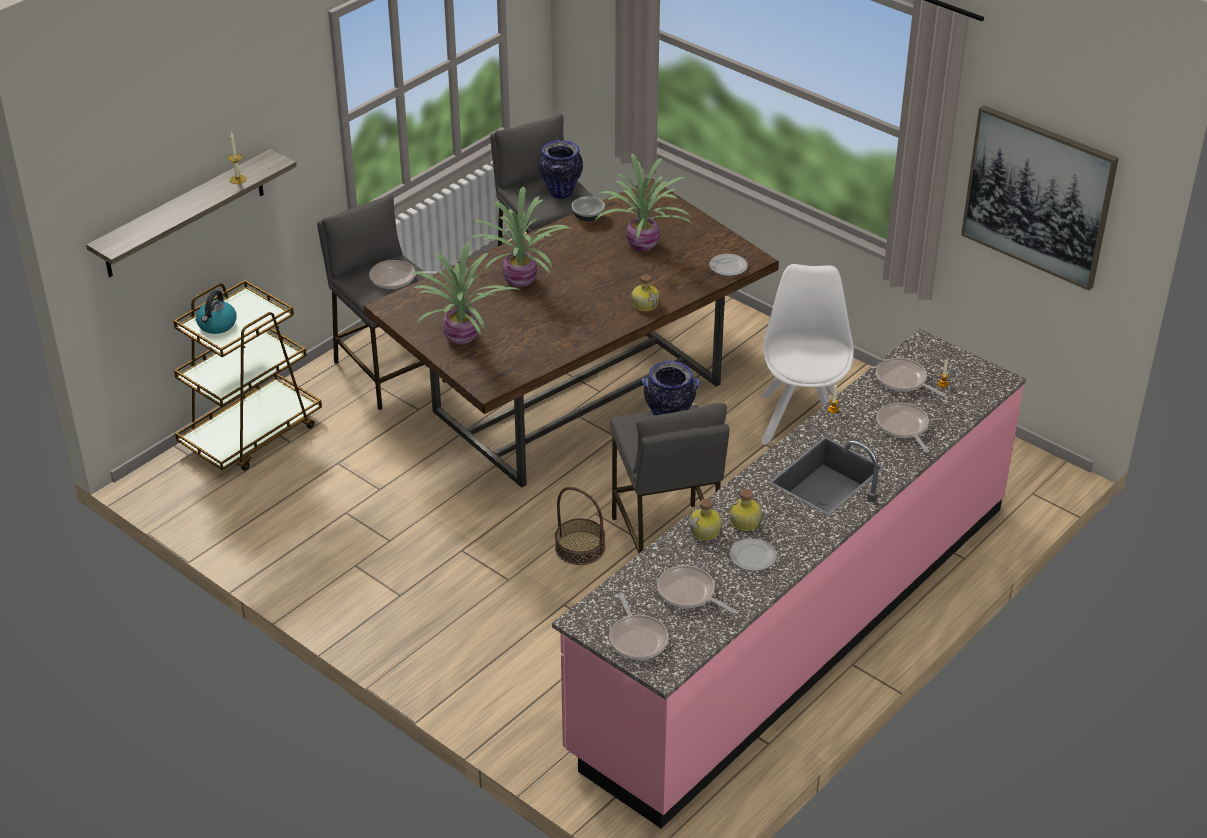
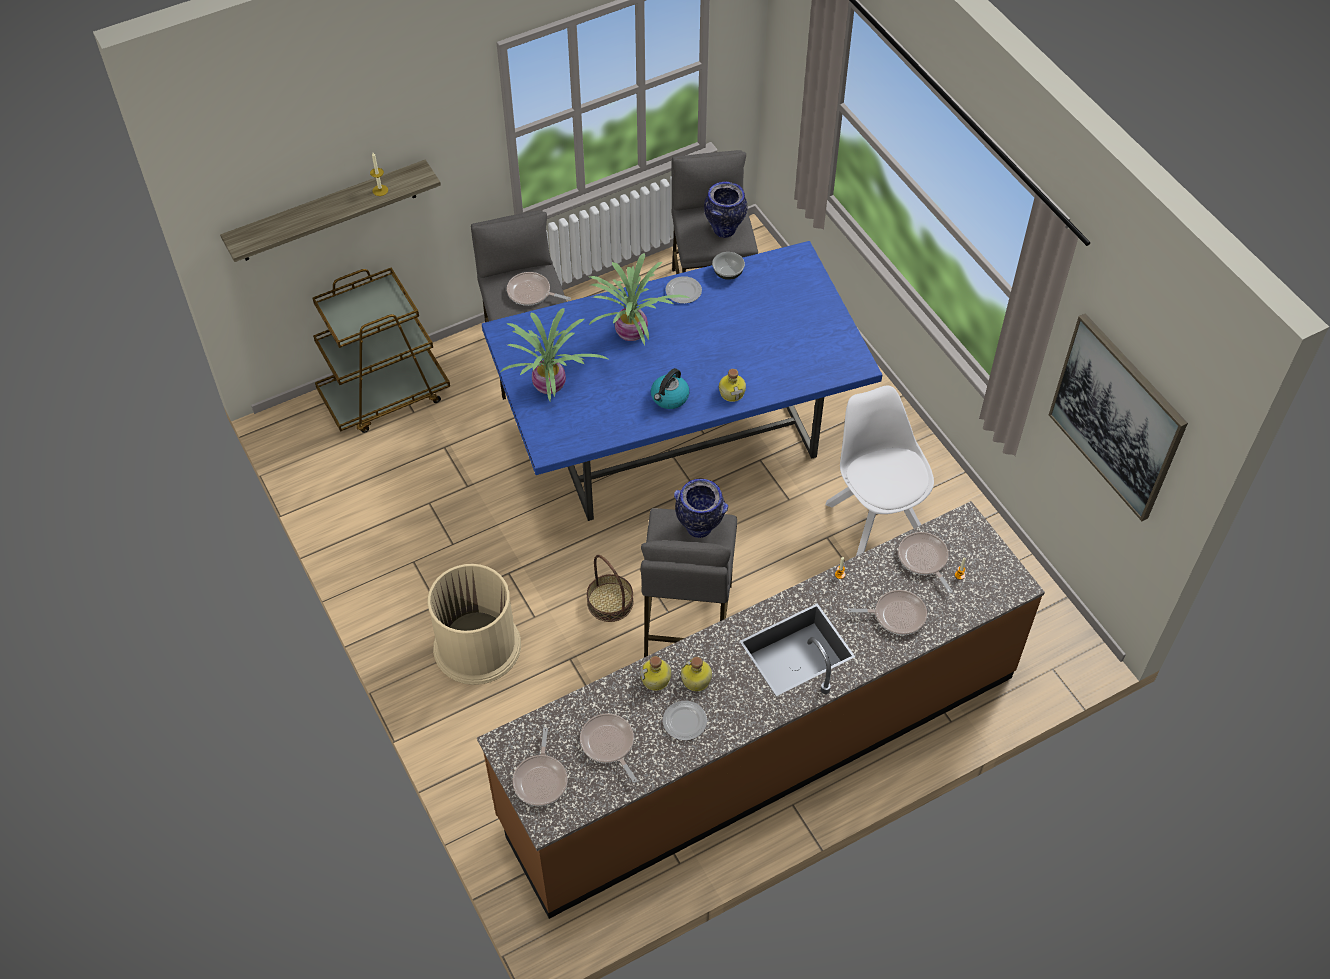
camera: 20 degrees right, 15 degrees up
kettle [196,290,237,334] -> kettle moved to [651,368,689,409]
brown dining table [363,179,779,488] -> blue dining table [482,241,882,521]
pink counter [552,329,1026,828] -> brown counter [477,501,1045,919]
potted plant [595,154,693,251] -> none
plate [709,254,748,276] -> plate moved to [665,276,702,304]
white chair [761,264,854,445] -> white chair turned 45 degrees counterclockwise [826,386,934,556]
frying pan [876,403,929,453] -> frying pan turned 90 degrees clockwise [847,590,927,635]
none -> beige trash can [428,564,521,685]

